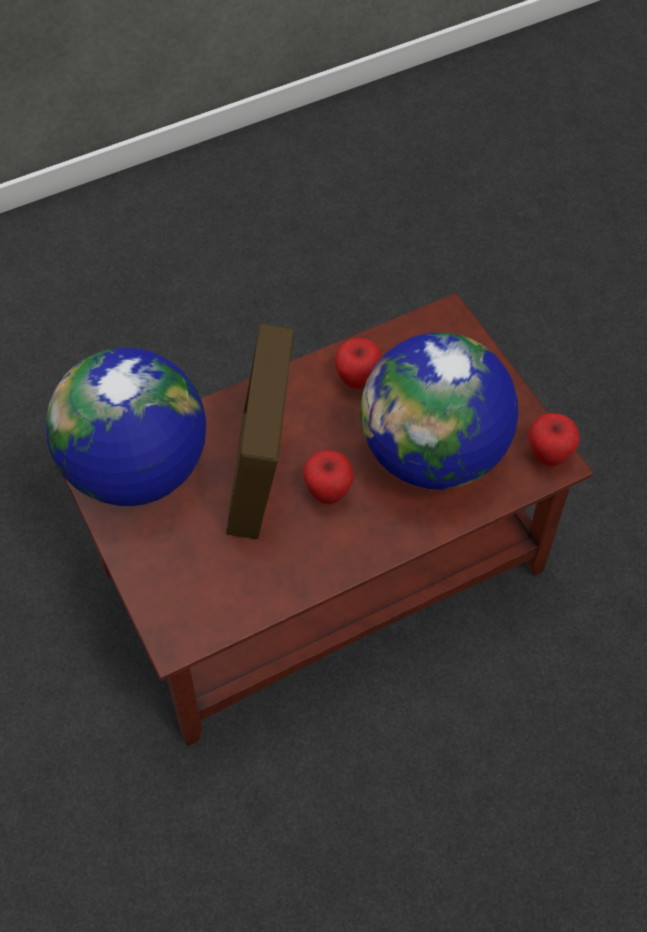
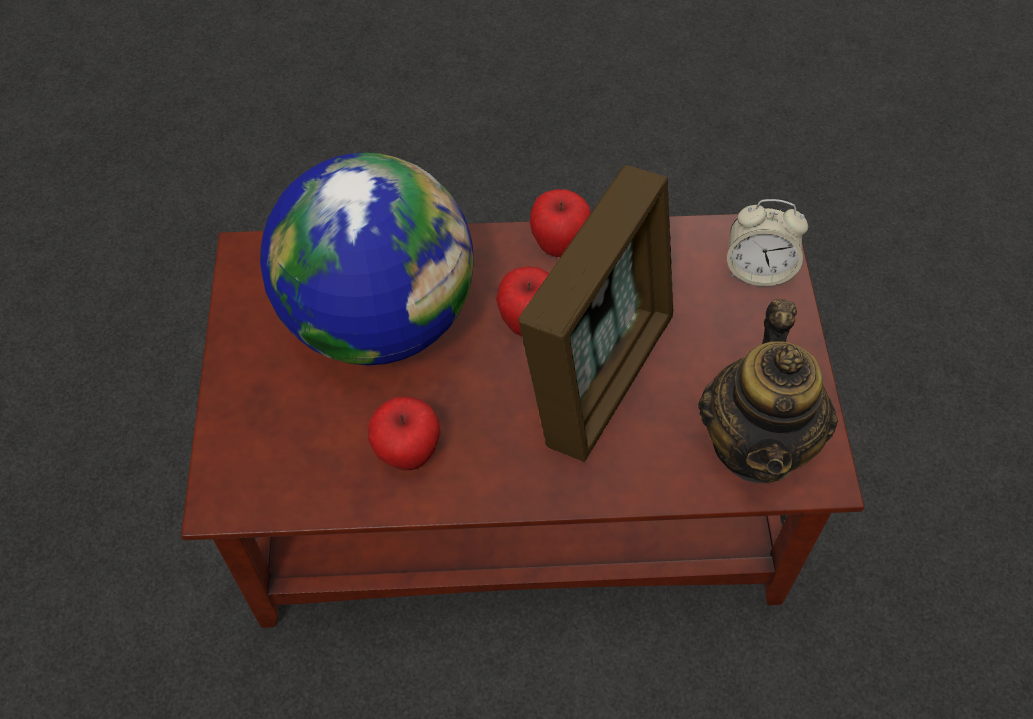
camera: 155 degrees left, 0 degrees up
globe [45,348,206,506] -> teapot [698,299,838,483]
apple [528,413,580,466] -> apple moved to [530,189,591,257]
none -> alarm clock [727,199,808,286]

